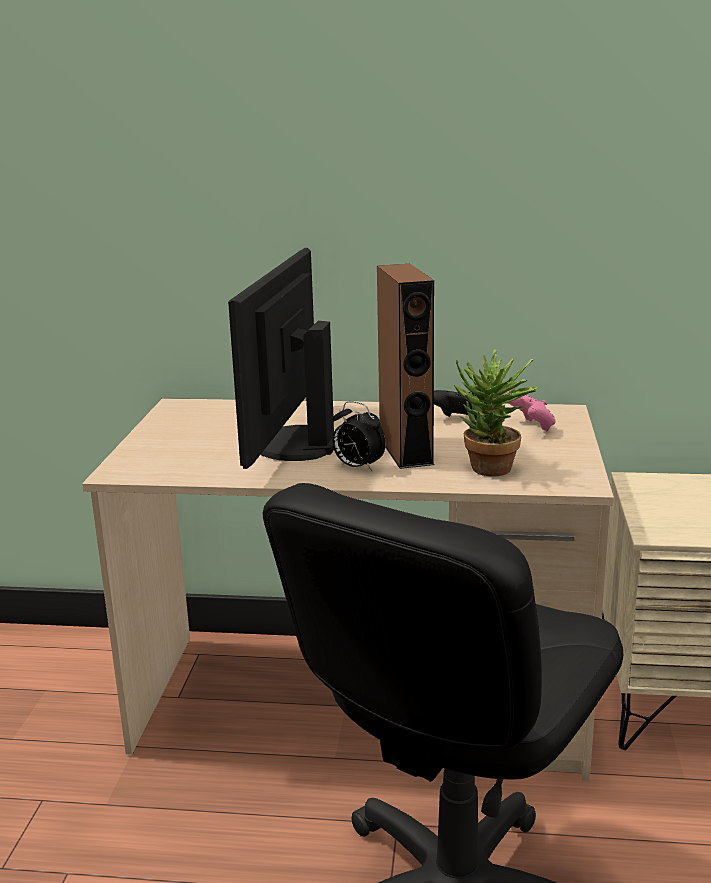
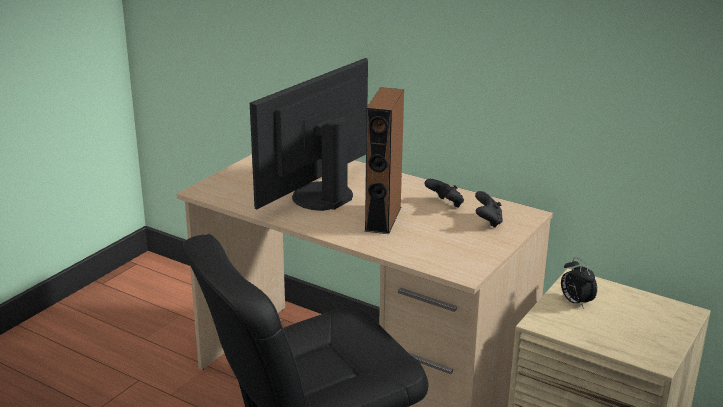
camera: 25 degrees right, 5 degrees up
alarm clock [332,401,386,472] -> alarm clock moved to [561,257,597,309]
potted plant [454,349,540,477] -> none
pink game controller [504,391,556,431] -> black game controller [475,191,503,228]

